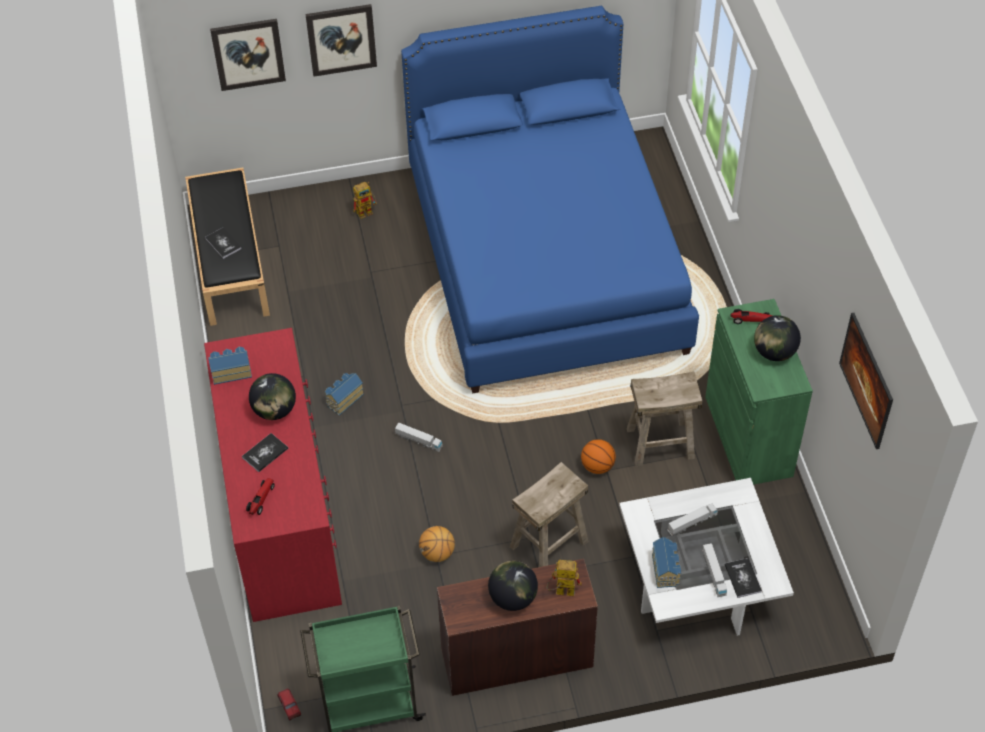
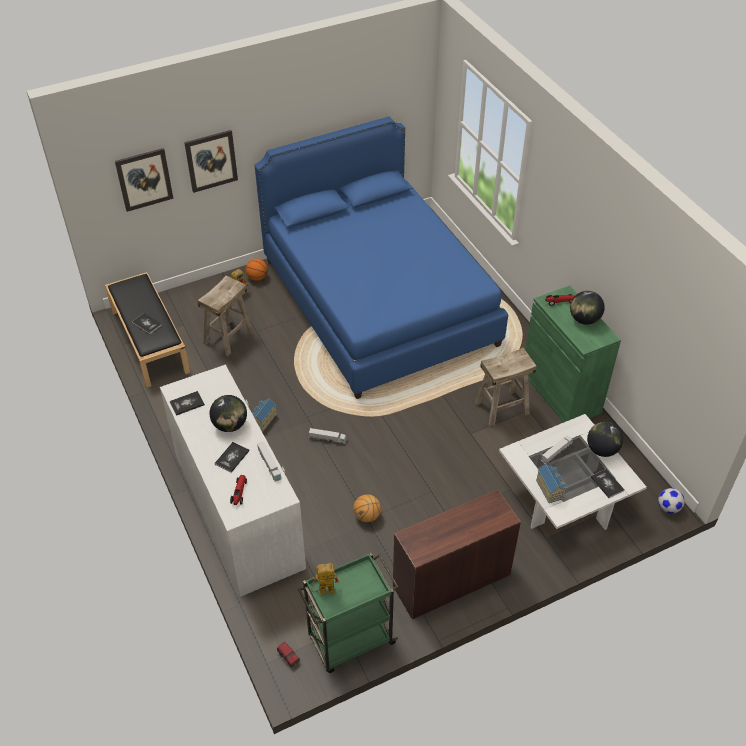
camera: 15 degrees left, 5 degrees down
red dresser [204,328,342,622] -> white dresser [160,365,306,597]
toy house [208,347,252,385] -> book [170,391,205,416]
globe [488,561,538,611] -> globe moved to [587,422,623,457]
beige stool [510,462,589,567] -> beige stool moved to [197,275,254,357]
toy robot [546,560,582,596] -> toy robot moved to [311,563,339,594]
basketball [581,439,616,474] -> basketball moved to [246,258,268,281]
toy truck [702,543,727,597] -> toy truck moved to [257,442,281,482]
picture [839,313,893,449] -> none
none -> football [658,488,685,513]

